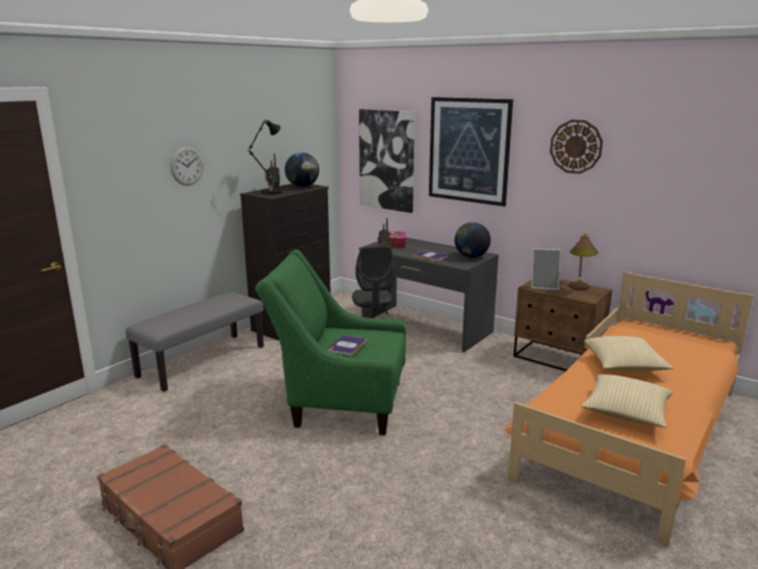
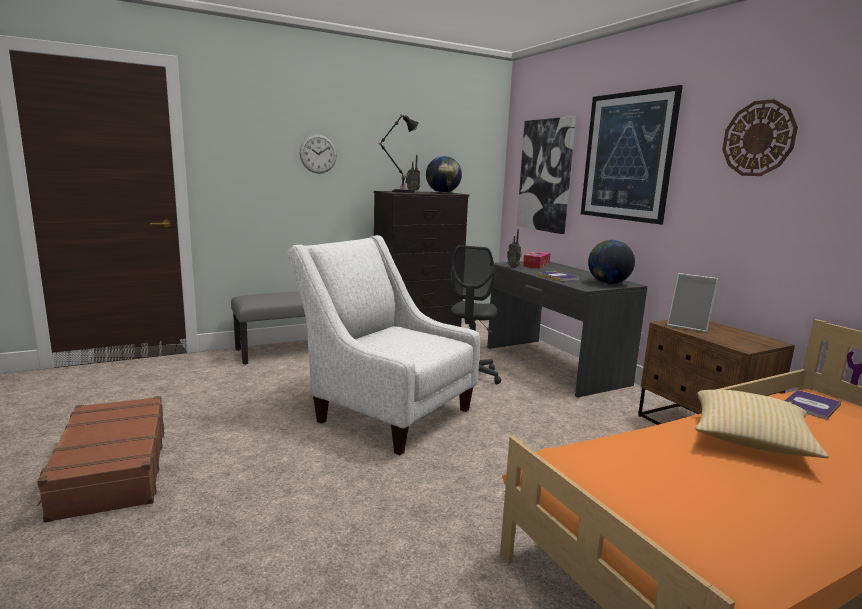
camera: 25 degrees right, 5 degrees down
green armchair [255,250,406,435] -> white armchair [287,235,480,455]
book [328,335,367,356] -> book moved to [785,390,841,420]
brown table lamp [569,232,598,290] -> none
pillow [581,374,673,428] -> none

